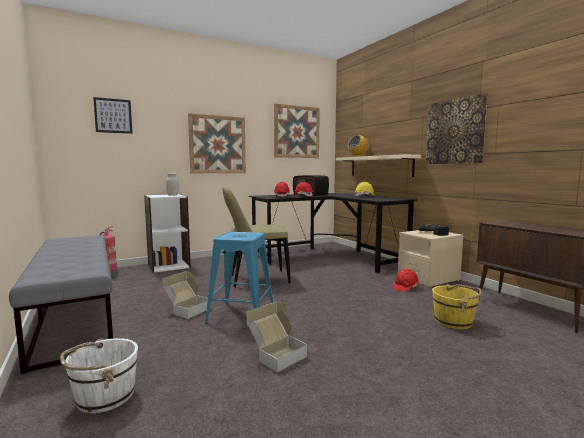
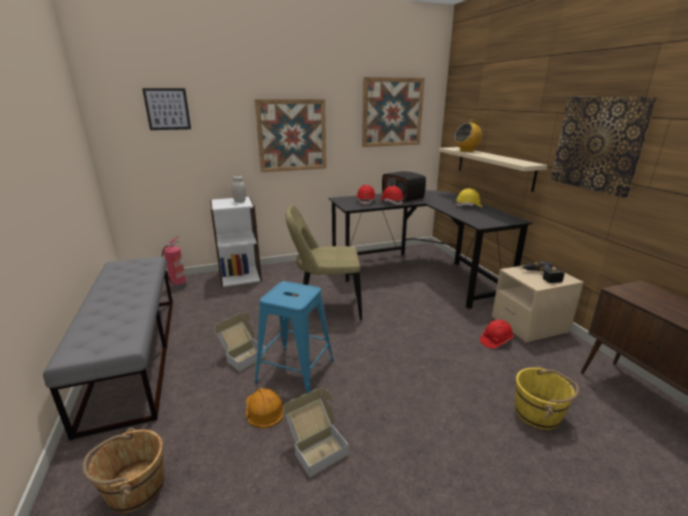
camera: 10 degrees right, 15 degrees up
white bucket [60,338,138,413] -> brown bucket [82,428,164,513]
none -> orange hard hat [246,388,284,428]

